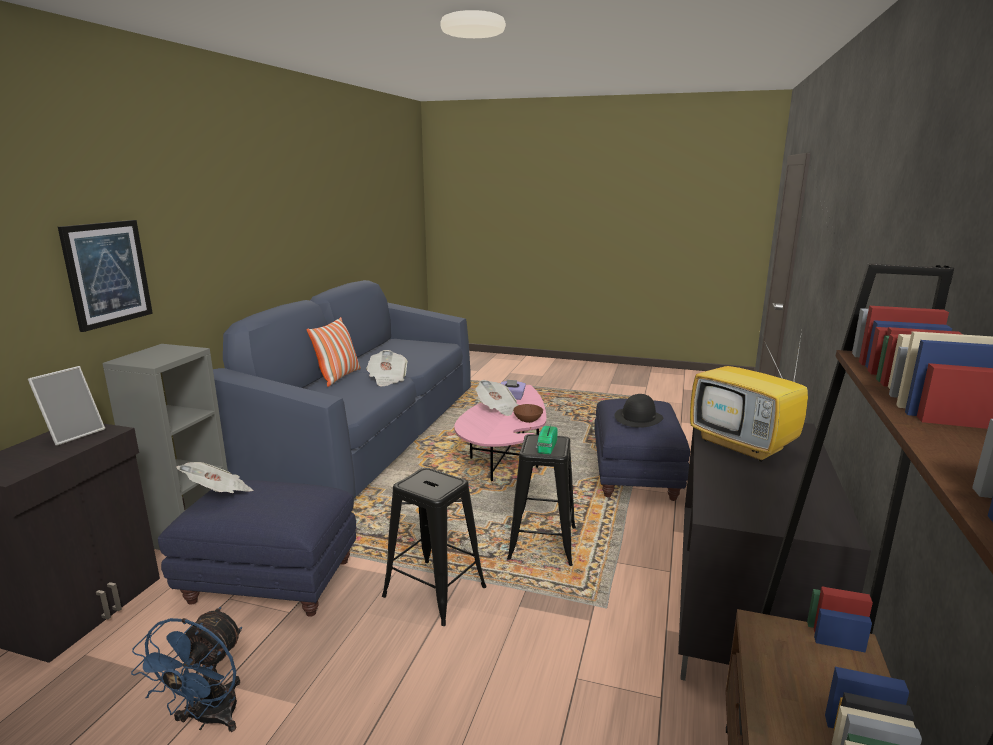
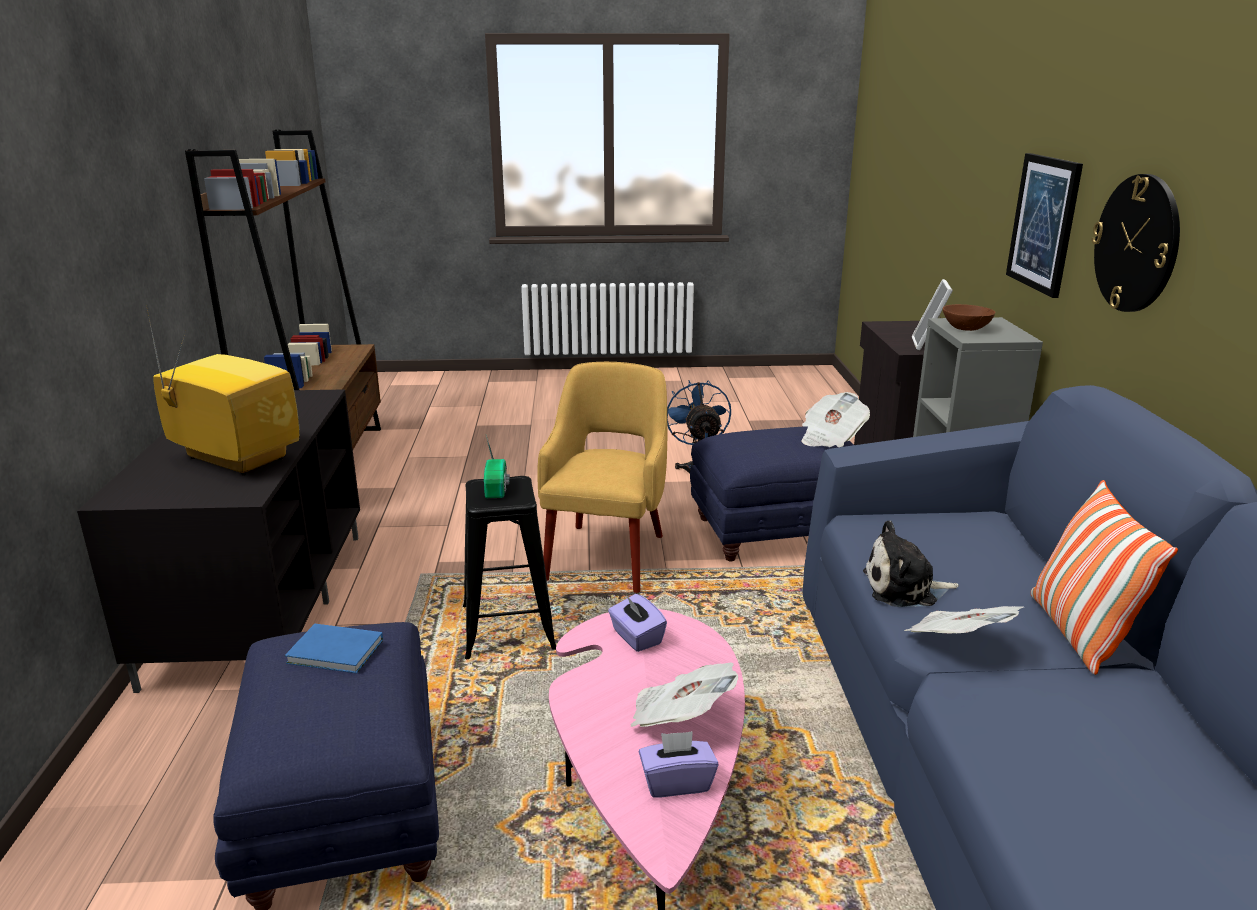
camera: 160 degrees right, 5 degrees up
black stool [382,468,486,626] -> yellow armchair [537,362,667,593]
brown bowl [513,404,543,423] -> brown bowl moved to [943,304,995,331]
black hat [615,394,663,428] -> blue book [285,624,383,673]
none -> purple tissue box [608,594,667,652]
none -> plush toy [863,520,959,607]
none -> wall clock [1092,174,1180,312]

